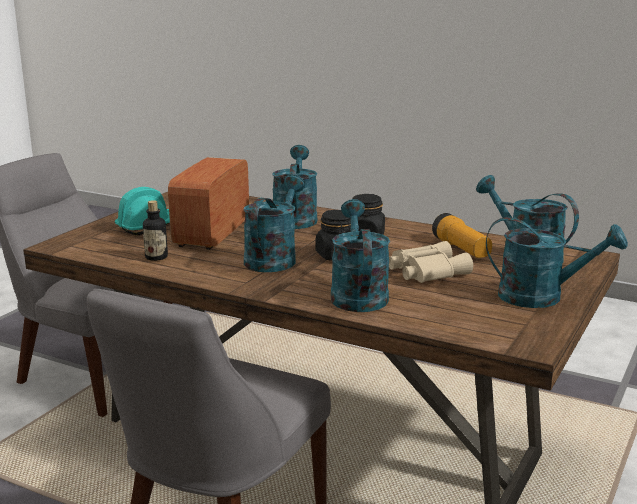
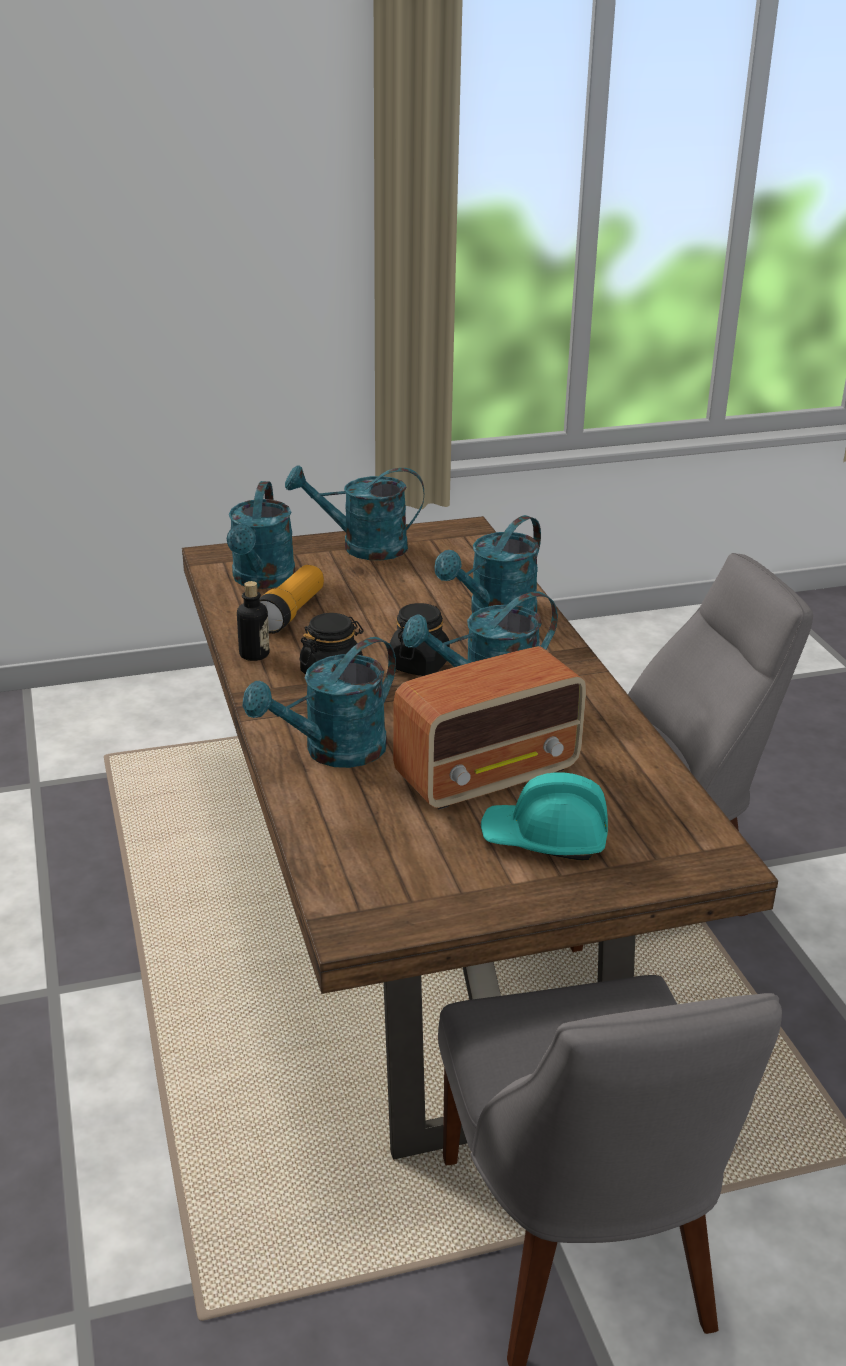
camera: 135 degrees left, 10 degrees up
bottle [143,200,168,261] -> bottle moved to [237,581,269,661]
beige binoculars [389,241,473,283] -> none
turquoise watering can [486,217,628,308] -> turquoise watering can turned 60 degrees counterclockwise [285,465,424,560]

